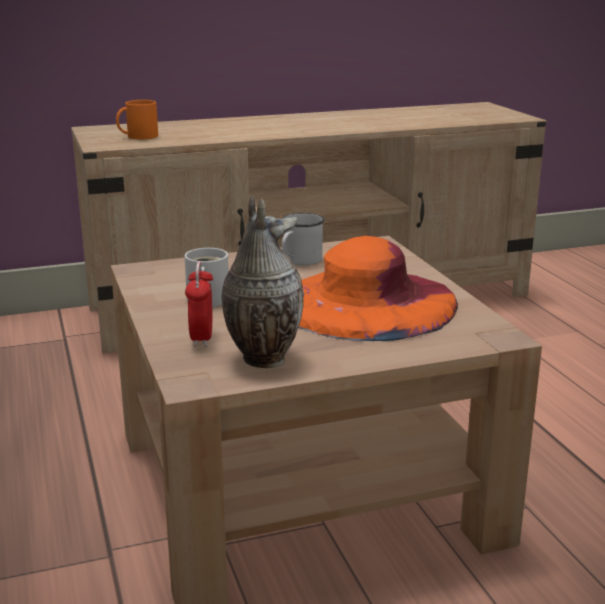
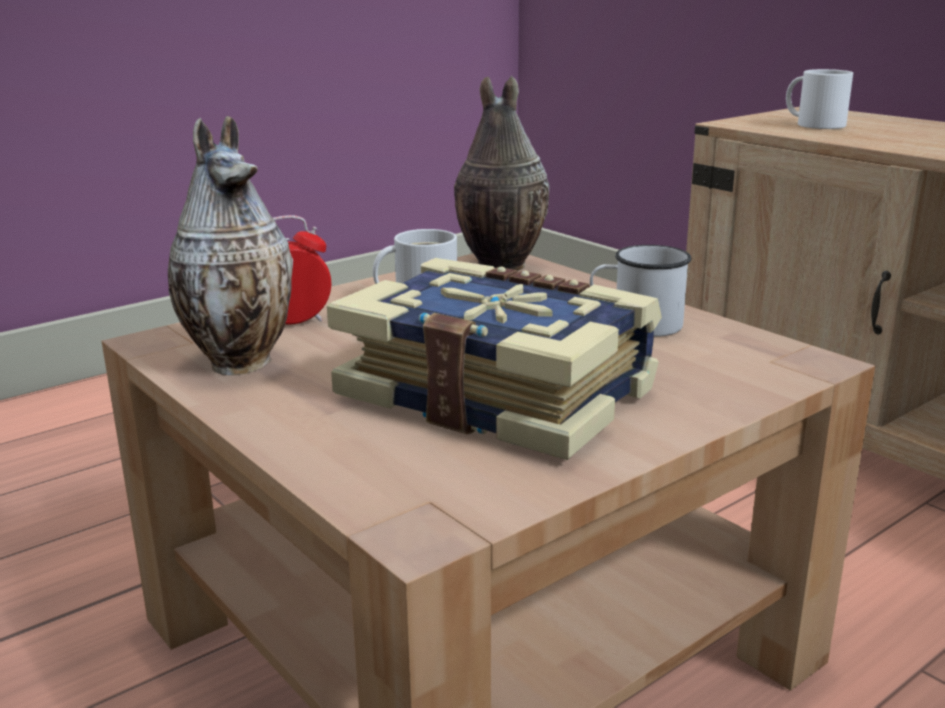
camera: 70 degrees right, 0 degrees up
orange mug [116,100,158,139] -> white mug [786,69,853,129]
orange hat [298,236,458,341] -> book [327,258,662,460]
none -> vase [454,76,549,271]

